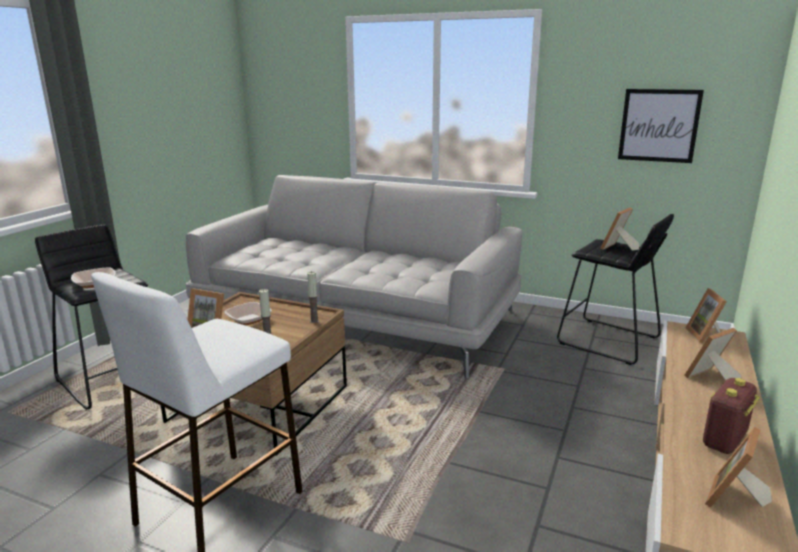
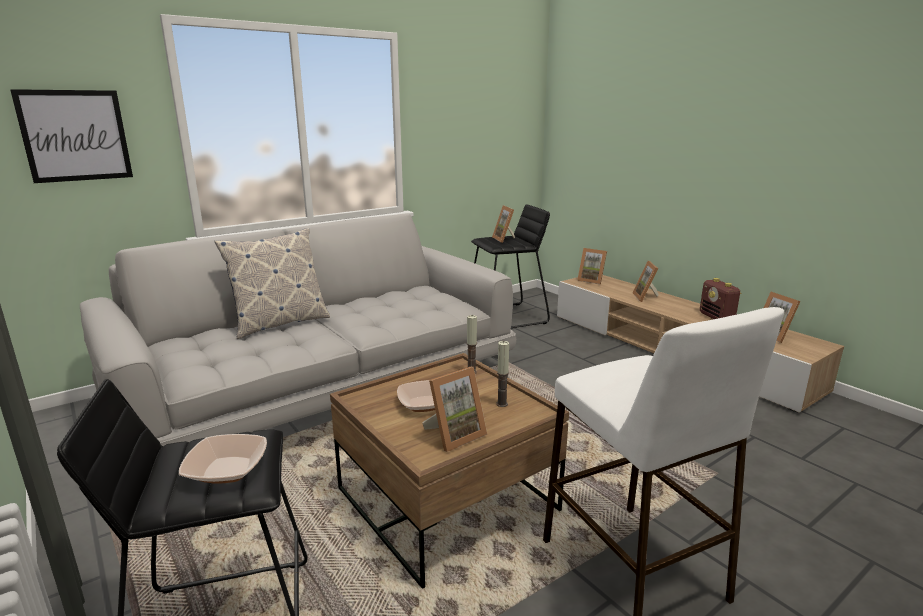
camera: 60 degrees left, 0 degrees up
picture [618,89,704,163] -> picture moved to [10,89,133,183]
none -> pillow [214,228,330,339]

